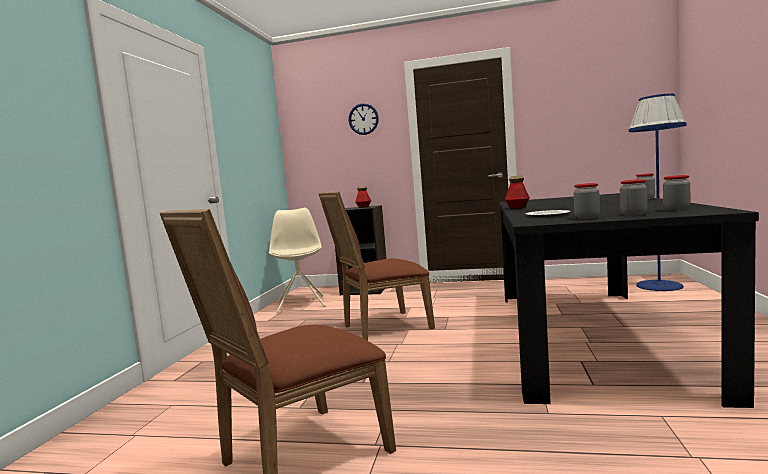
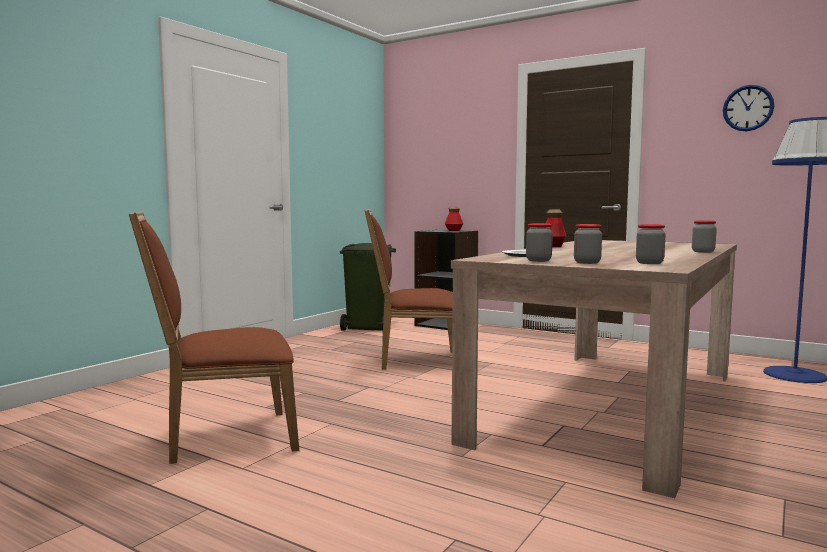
camera: 20 degrees right, 0 degrees up
beige chair [269,208,326,313] -> green trash can [340,243,396,331]
wall clock [349,103,379,135] -> wall clock moved to [723,85,774,131]
black dining table [499,193,759,408] -> beige dining table [451,240,737,498]

